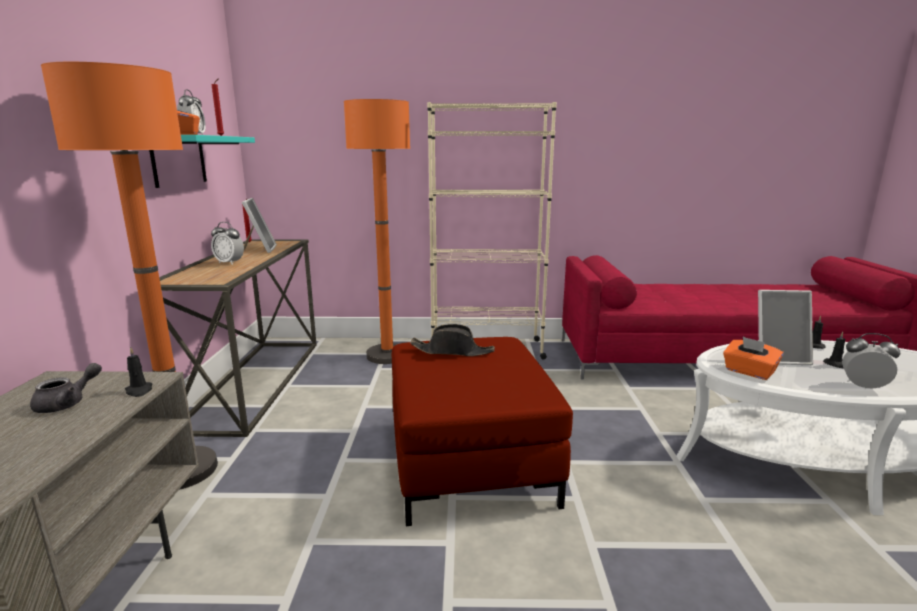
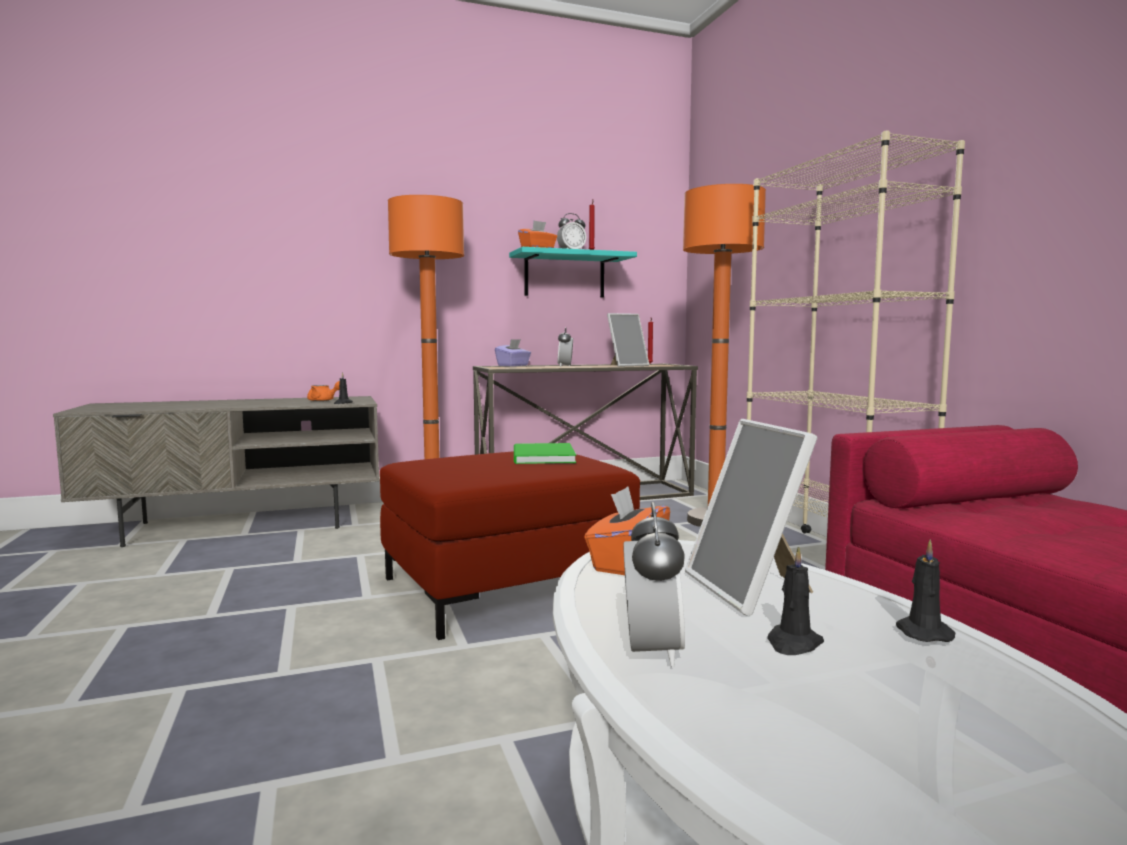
camera: 70 degrees right, 10 degrees down
grey teapot [30,363,102,413] -> orange teapot [307,381,340,401]
black hat [410,324,495,356] -> green book [514,443,576,464]
none -> purple tissue box [495,339,531,366]

